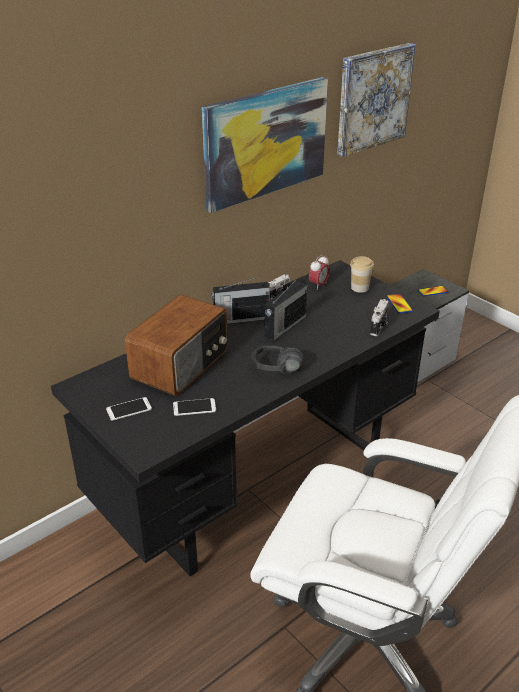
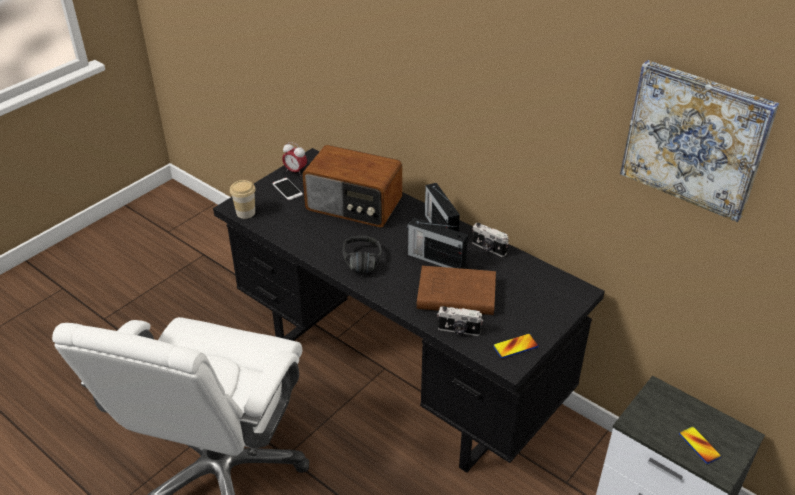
camera: 80 degrees right, 5 degrees up
phone [173,398,216,416] -> none
picture [202,77,328,213] -> none
alarm clock [309,255,330,290] -> alarm clock moved to [282,142,307,176]
cup [350,256,374,293] -> cup moved to [230,180,256,219]
none -> brown book [417,266,496,315]

